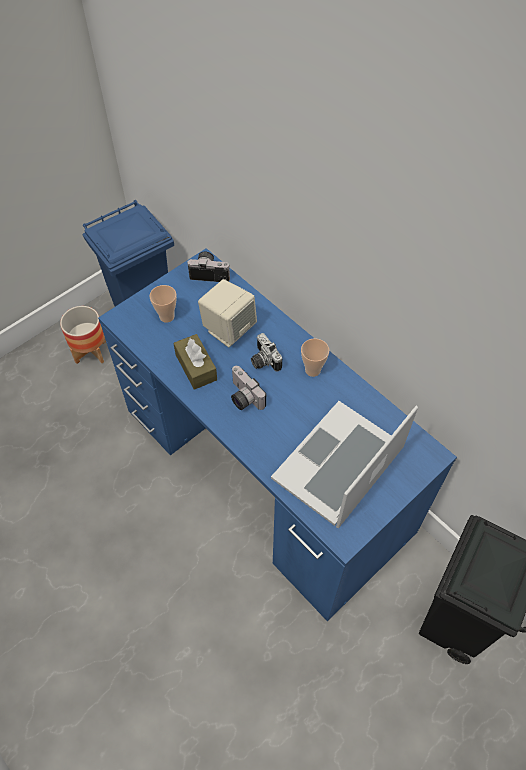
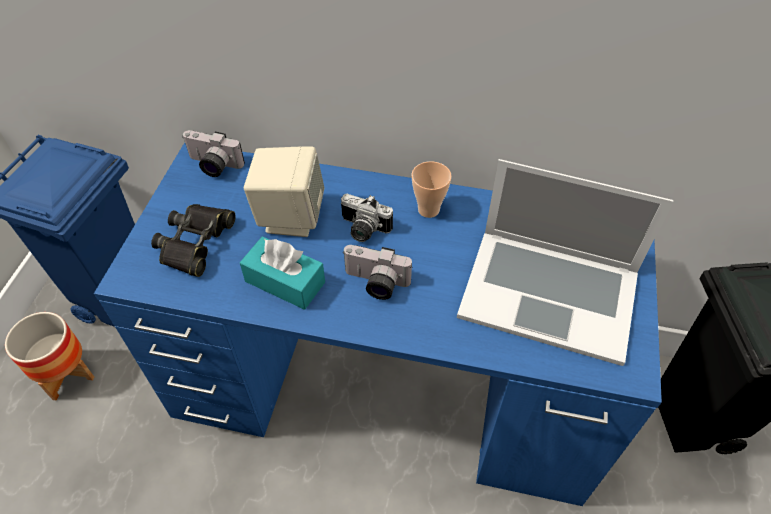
camera: 35 degrees left, 5 degrees down
cup [149,285,177,323] -> black binoculars [151,204,236,277]
brown tissue box [173,334,217,390] -> turquoise tissue box [240,236,325,310]
camera [187,252,230,282] -> camera turned 135 degrees counterclockwise [183,130,245,177]
laptop [271,401,418,528] -> laptop turned 75 degrees counterclockwise [457,159,674,366]

